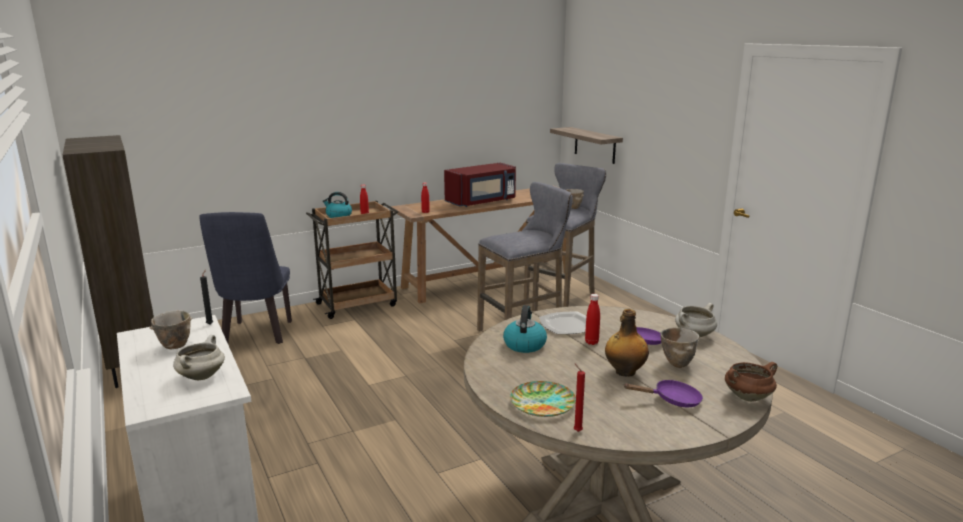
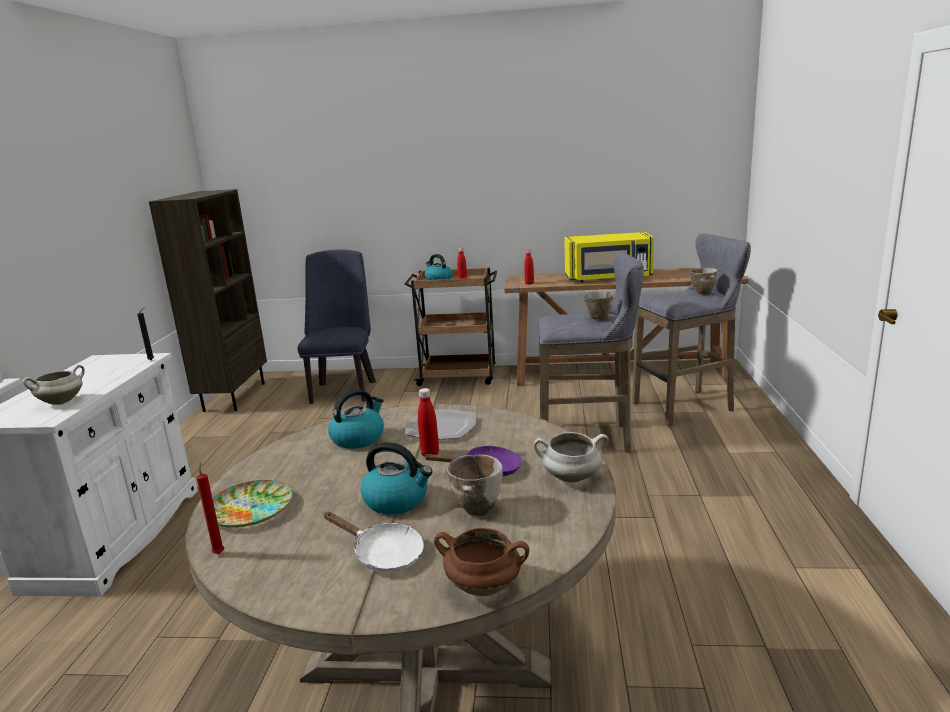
camera: 35 degrees right, 0 degrees up
bowl [150,310,192,349] -> bowl moved to [583,290,615,320]
blue chair [199,212,292,344] -> blue chair turned 150 degrees clockwise [298,249,376,404]
red microwave [444,163,516,207] -> yellow microwave [564,232,654,282]
shelf [550,127,623,164] -> none
bottle [605,309,649,377] -> kettle [360,442,433,515]
purple frying pan [623,380,703,407] -> white frying pan [324,512,424,573]

